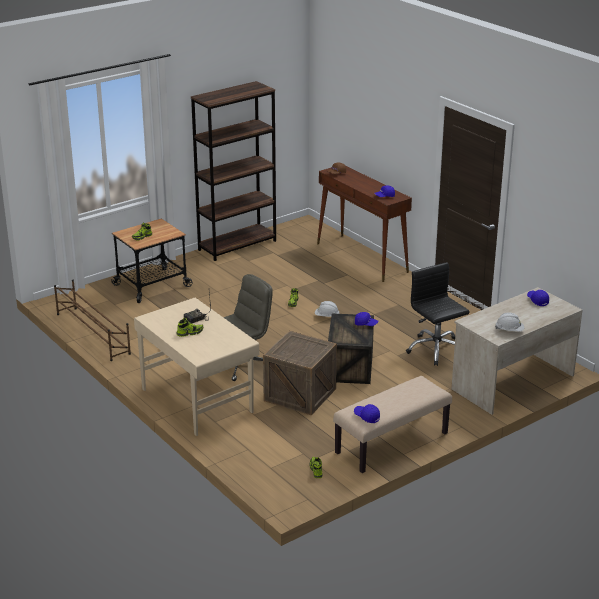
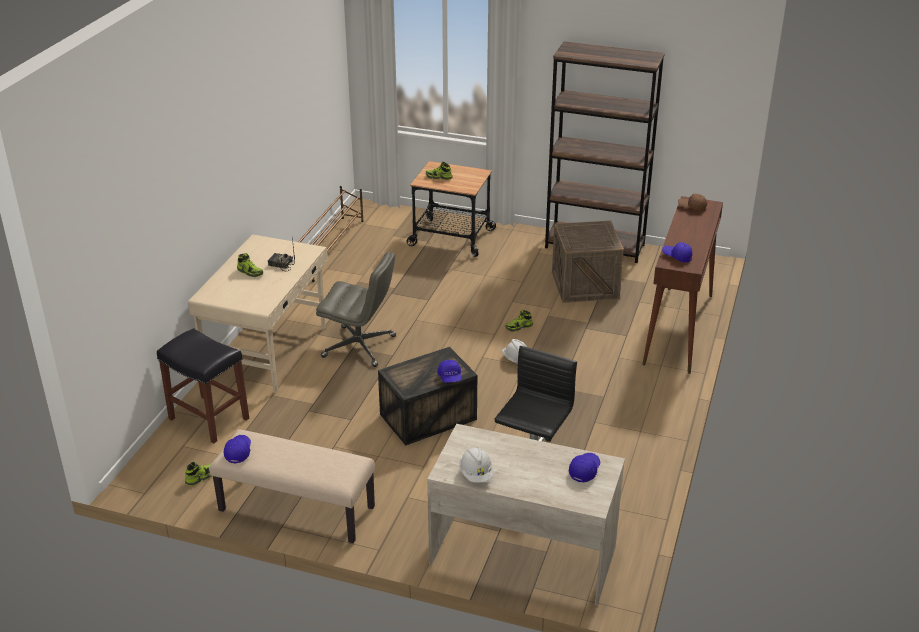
camera: 55 degrees right, 5 degrees up
crate [263,331,337,415] -> crate moved to [552,220,624,303]
none -> black stool [157,328,249,444]

